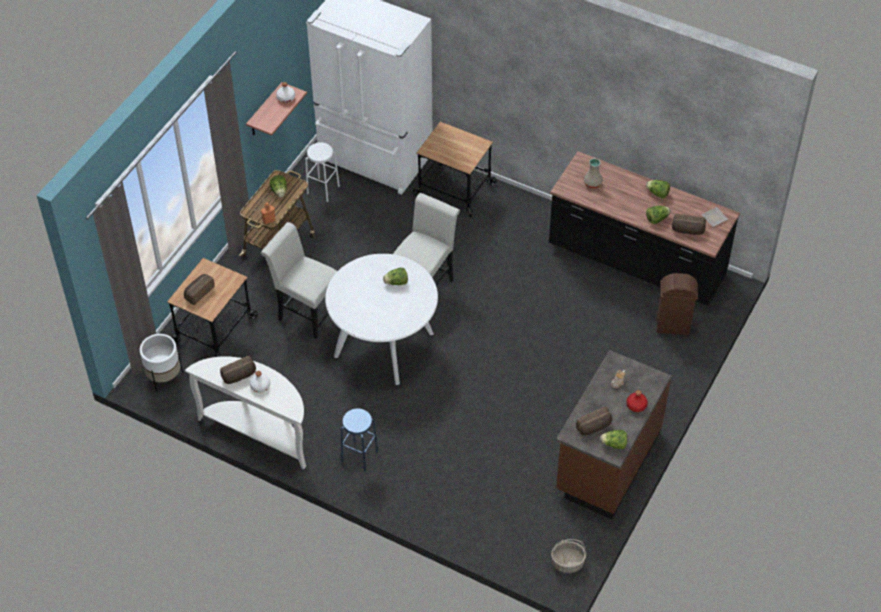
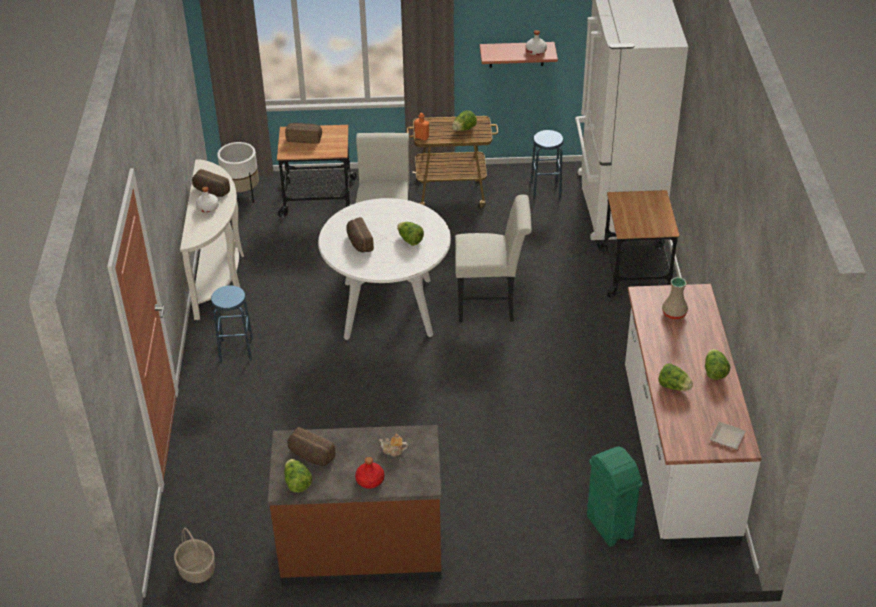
camera: 60 degrees right, 10 degrees down
white stool [305,142,340,202] -> blue stool [531,130,563,199]
black counter [549,151,740,306] -> white counter [625,284,761,548]
brown trash can [657,273,698,335] -> green trash can [587,447,643,547]
bread [672,214,706,235] -> bread moved to [346,217,374,253]

